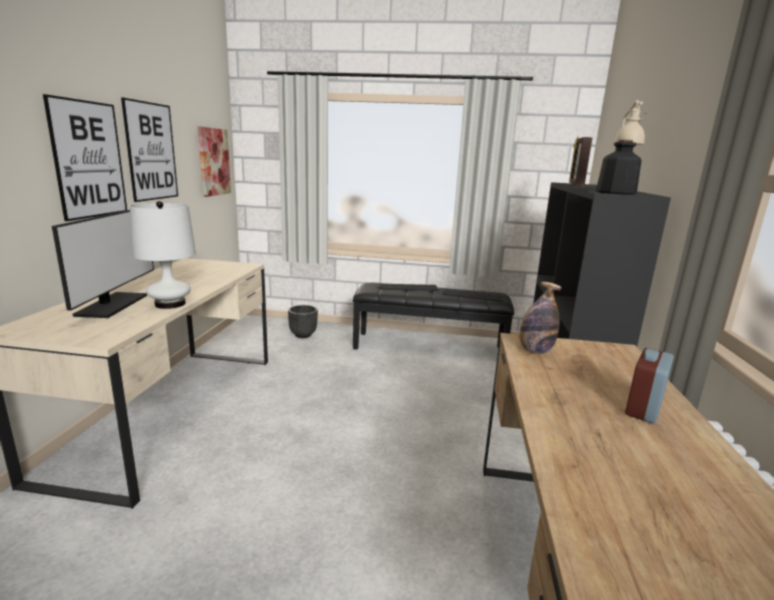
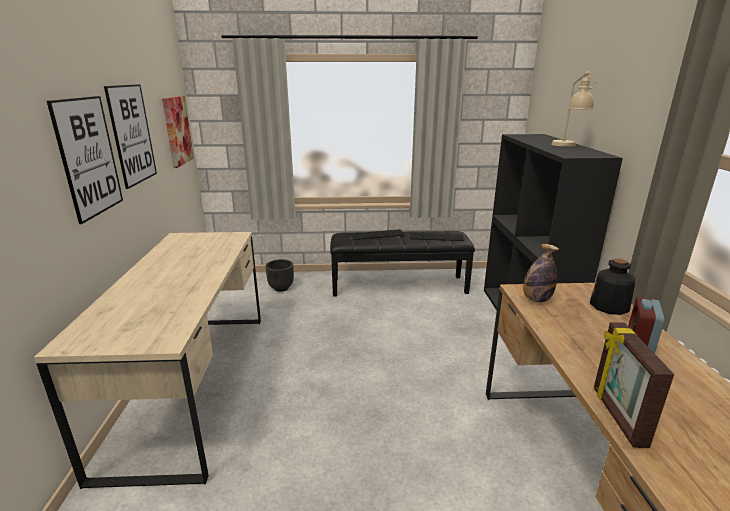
camera: 10 degrees left, 5 degrees up
monitor [52,210,154,318] -> none
white table lamp [130,201,196,309] -> none
picture frame [569,137,593,185] -> picture frame moved to [594,322,674,448]
bottle [596,140,642,195] -> bottle moved to [590,258,635,315]

